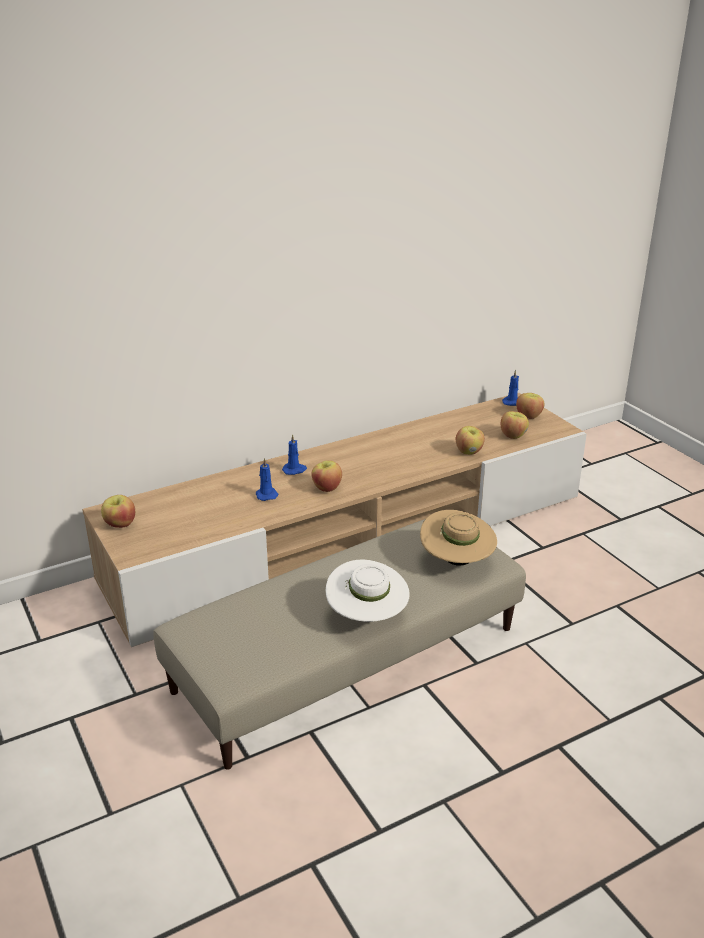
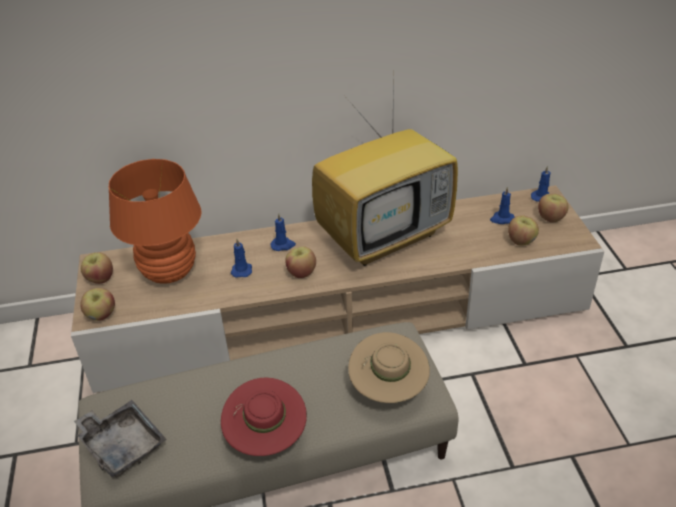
camera: 20 degrees right, 10 degrees up
white hat [326,560,410,622] -> red hat [221,378,307,456]
apple [456,426,485,455] -> apple moved to [80,288,115,321]
none -> grey tray [74,400,167,478]
none -> orange table lamp [109,159,202,284]
none -> television [312,85,458,266]
none -> blue candle [490,187,514,224]

